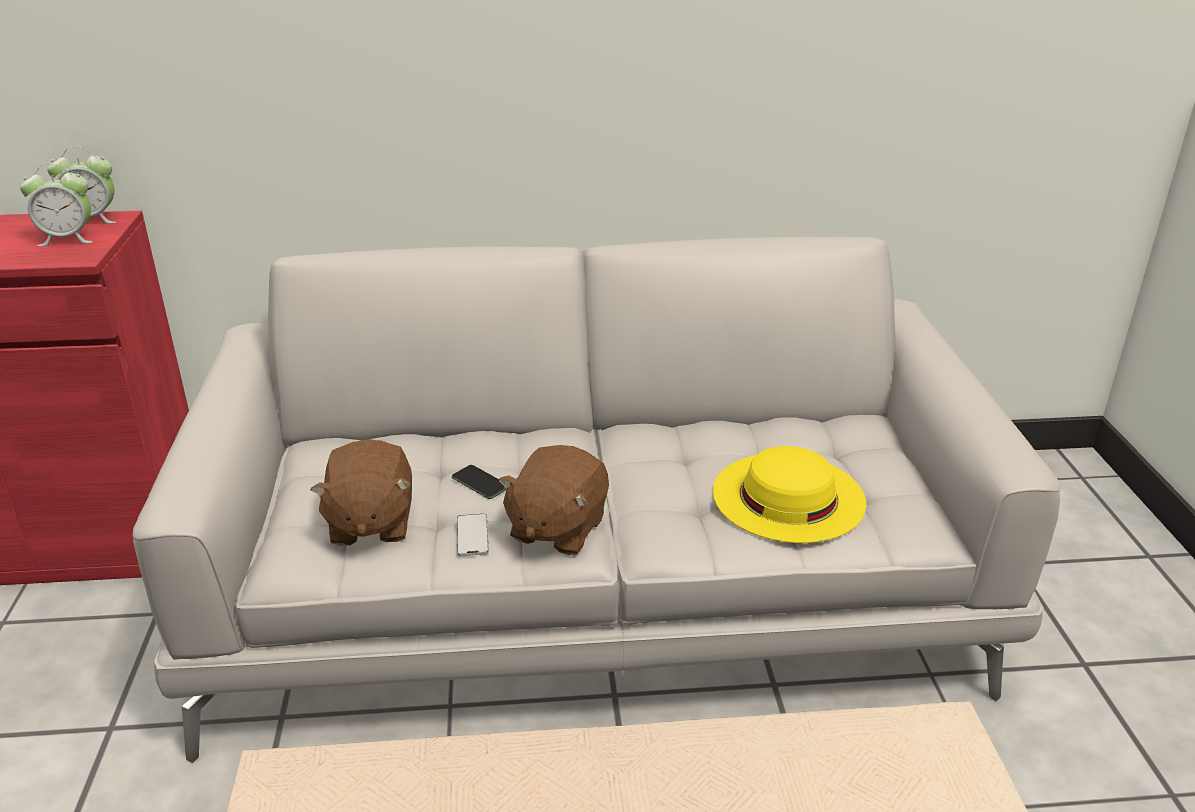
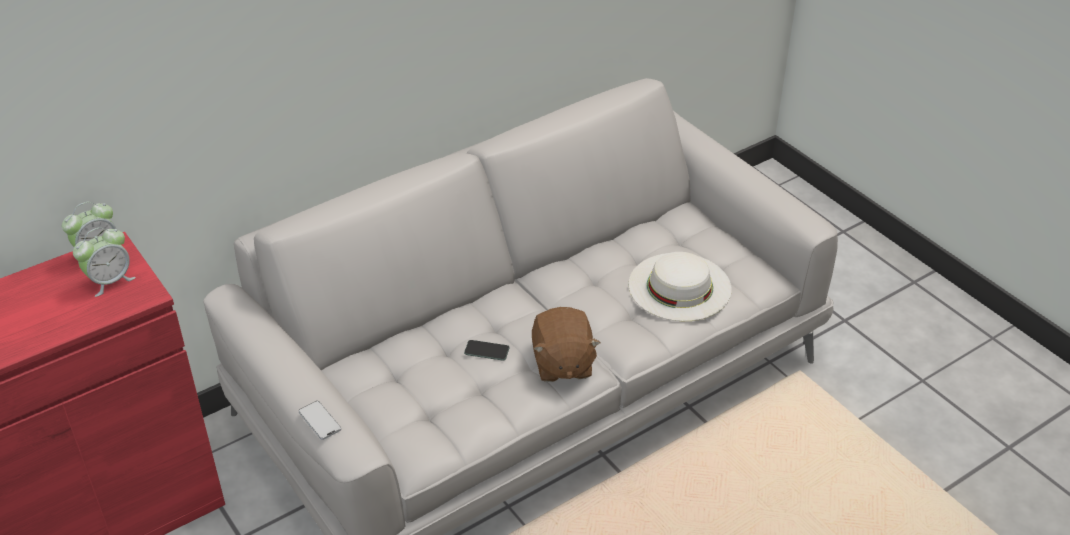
camera: 30 degrees left, 10 degrees up
brown plush toy [311,439,412,546] -> none
phone [457,514,489,556] -> phone moved to [298,401,341,440]
yellow hat [713,446,866,543] -> white hat [629,252,732,321]

